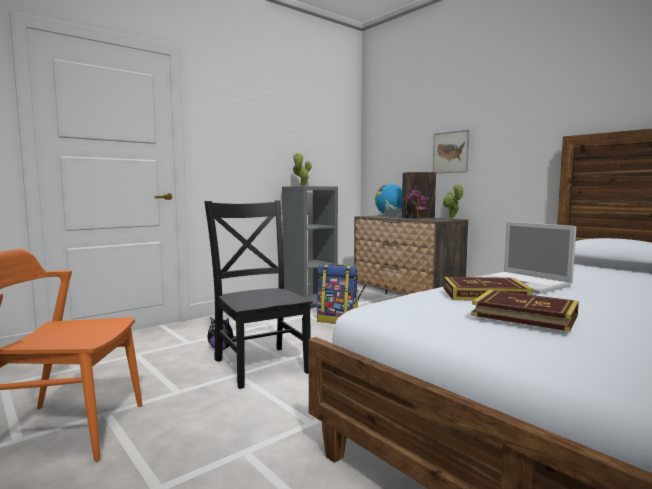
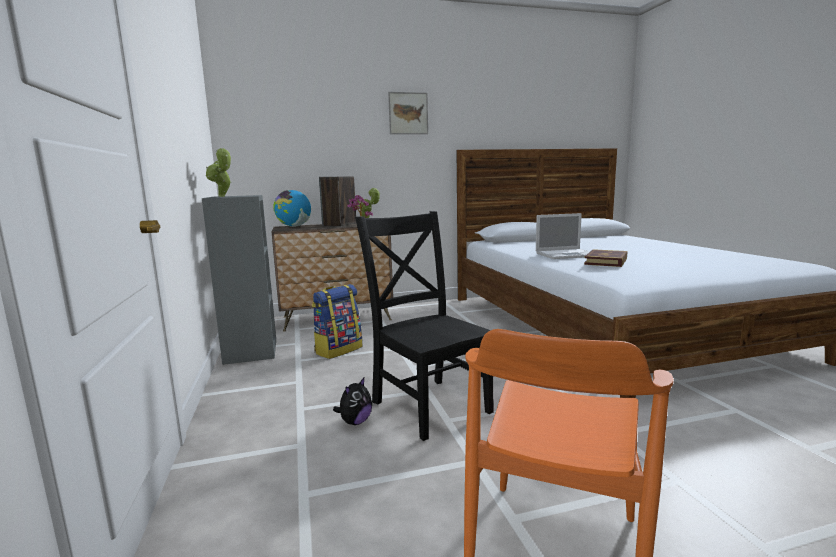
camera: 65 degrees left, 5 degrees up
black chair [204,200,313,389] -> black chair turned 60 degrees clockwise [355,211,494,441]
picture [433,130,470,173] -> picture moved to [388,92,428,134]
book [471,290,579,332] -> none

